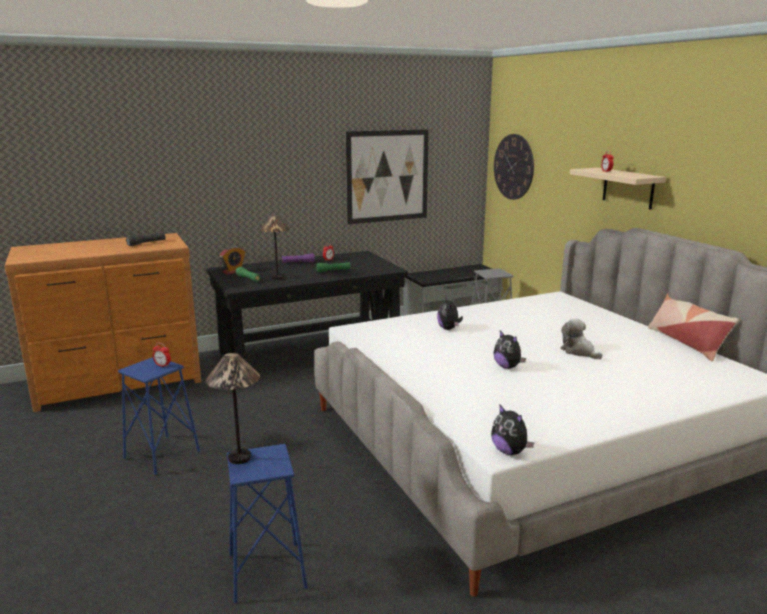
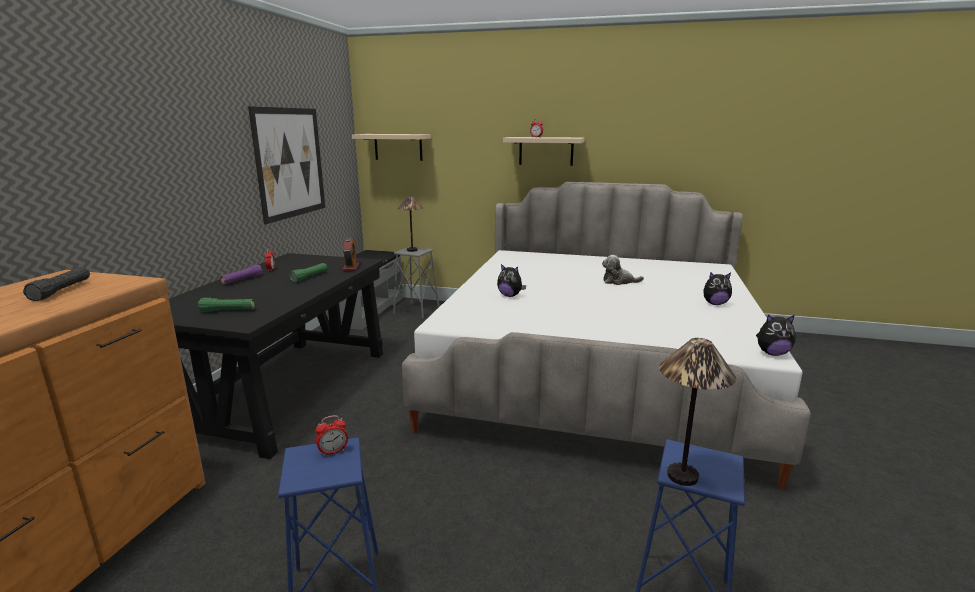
camera: 50 degrees left, 0 degrees up
alarm clock [219,246,245,275] -> alarm clock moved to [342,237,359,271]
table lamp [260,215,290,280] -> table lamp moved to [398,196,423,252]
wall clock [494,134,534,200] -> beige shelf [352,134,431,161]
plush toy [494,331,526,369] -> plush toy moved to [703,272,732,305]
pillow [648,293,739,361] -> none

